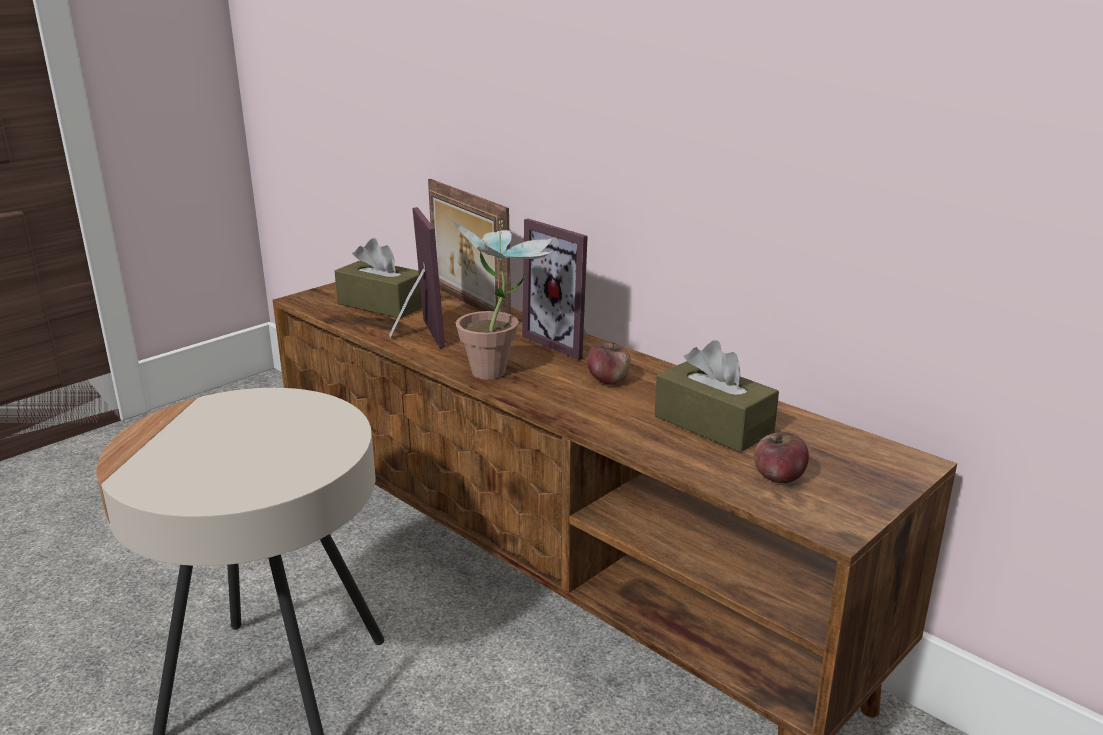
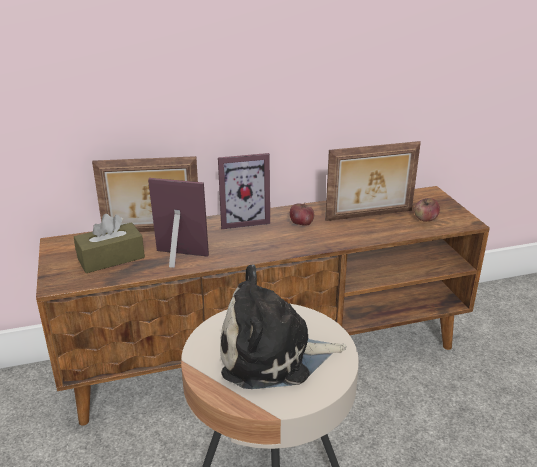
camera: 60 degrees left, 5 degrees up
potted plant [453,220,552,380] -> none
brown tissue box [655,340,779,453] -> picture frame [325,141,421,221]
none -> plush toy [220,264,346,389]

